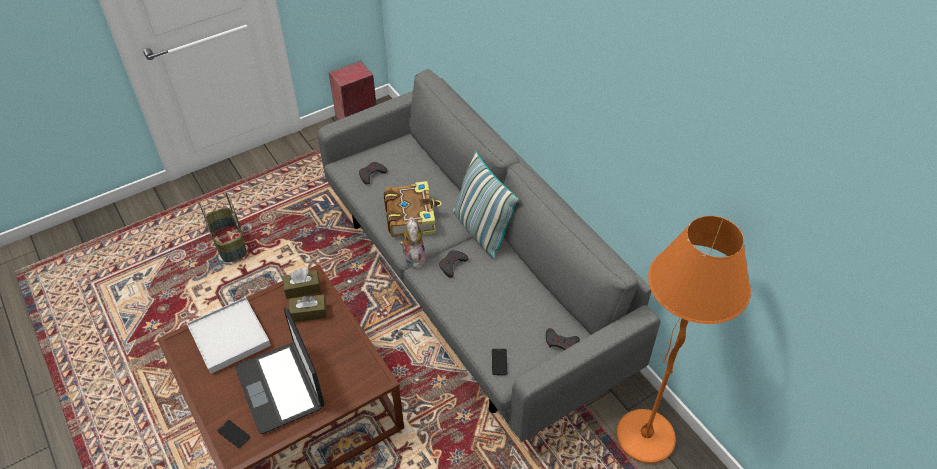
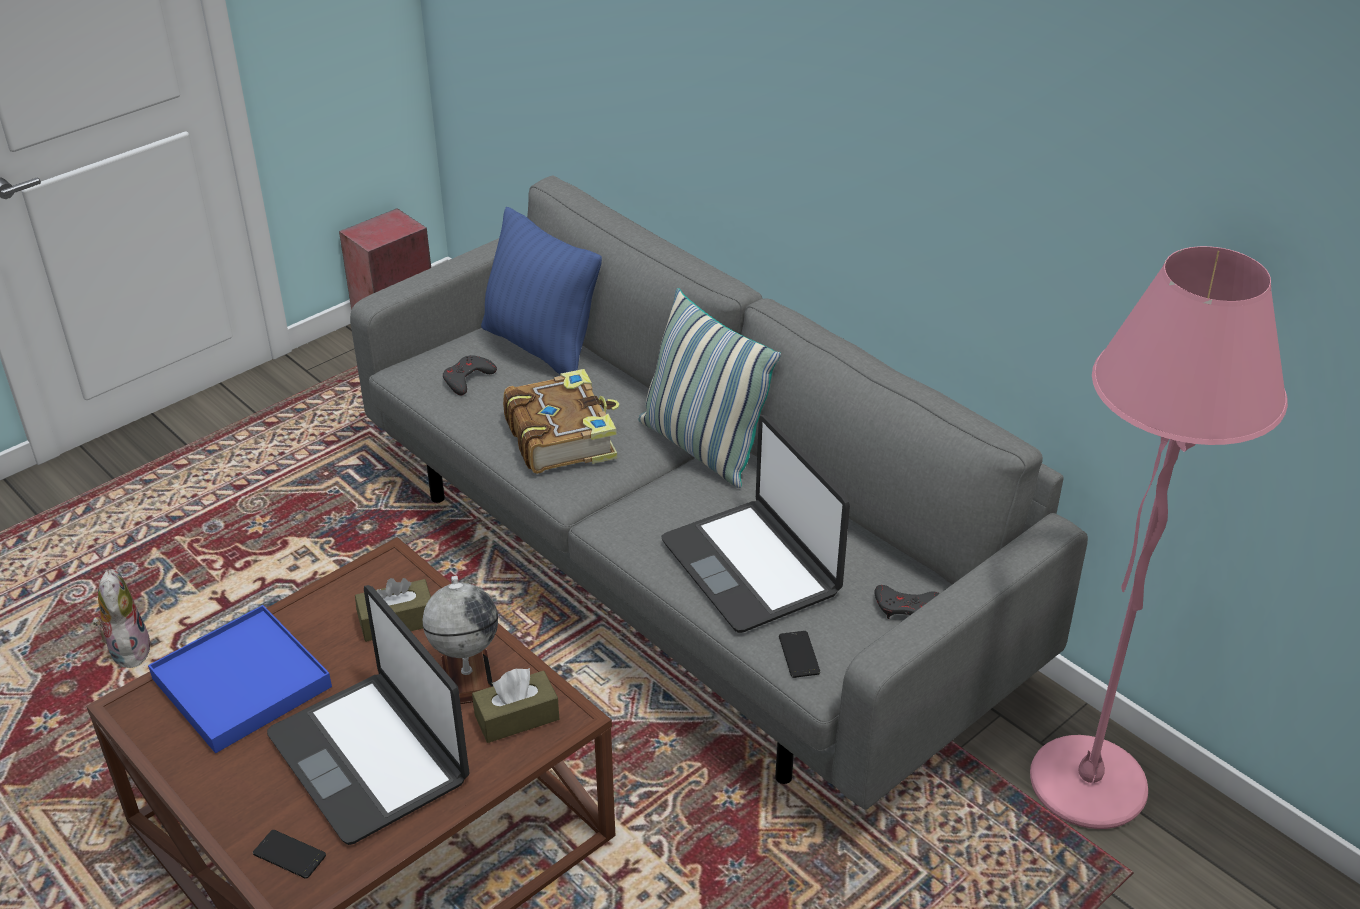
camera: 10 degrees left, 10 degrees down
white tray [187,297,271,374] -> blue tray [148,605,332,753]
basket [199,191,247,262] -> none
brown tissue box [282,269,321,299] -> brown tissue box moved to [472,668,559,743]
plush toy [400,216,426,269] -> plush toy moved to [93,569,150,668]
grey game controller [439,250,469,278] -> none
orange floor lamp [616,216,751,464] -> pink floor lamp [1030,246,1288,829]
none -> globe [423,576,498,704]
none -> blue pillow [481,207,602,374]
none -> laptop [662,415,850,633]

